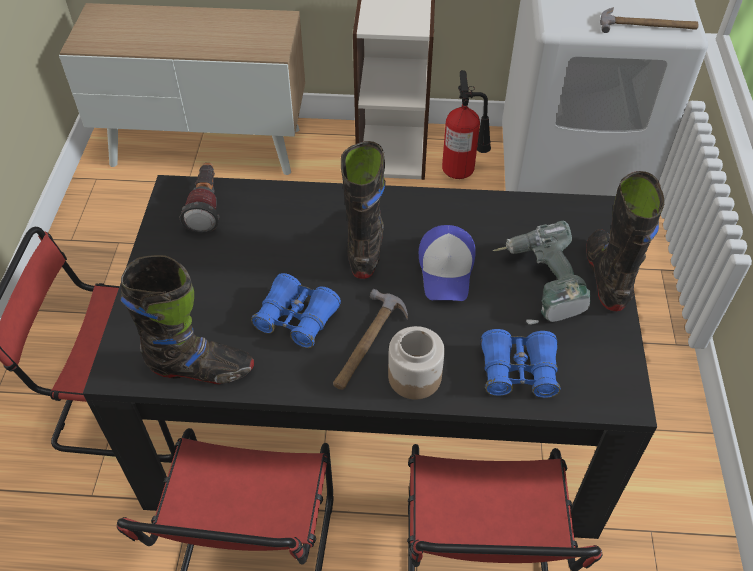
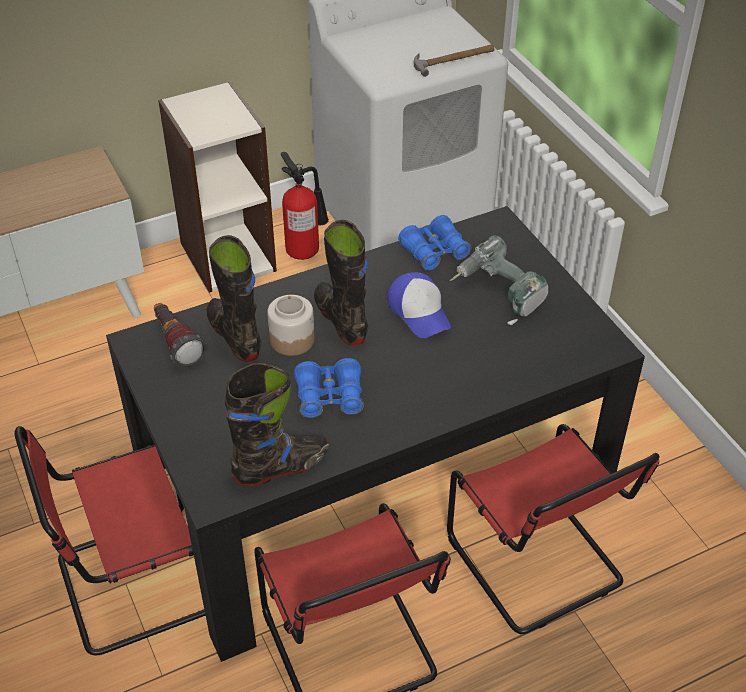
camera: 30 degrees left, 5 degrees down
hammer [333,289,408,390] -> none
jar [388,326,445,399] -> jar moved to [267,295,315,356]
blue binoculars [481,329,560,398] -> blue binoculars moved to [398,215,472,271]
black boot [586,171,664,311] -> black boot moved to [207,235,262,362]

